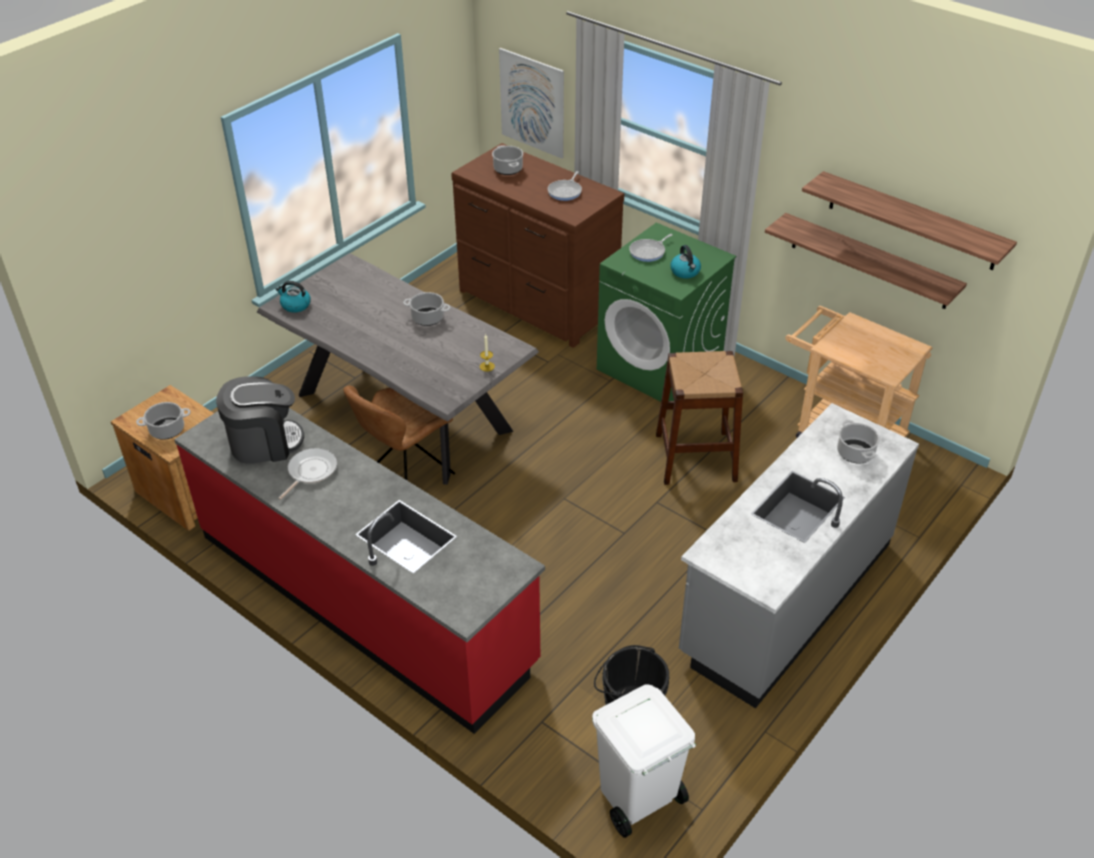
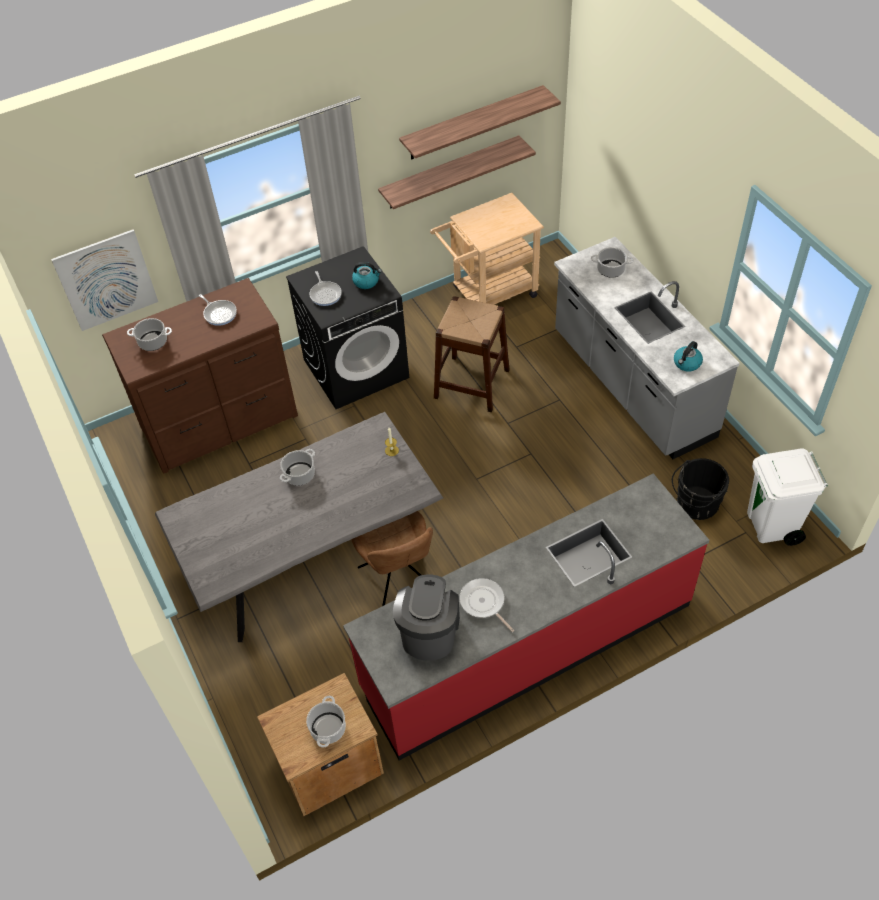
camera: 65 degrees left, 10 degrees up
kettle [276,281,311,313] -> kettle moved to [674,341,703,372]
green washing machine [597,222,736,402] -> black washing machine [286,246,409,409]

